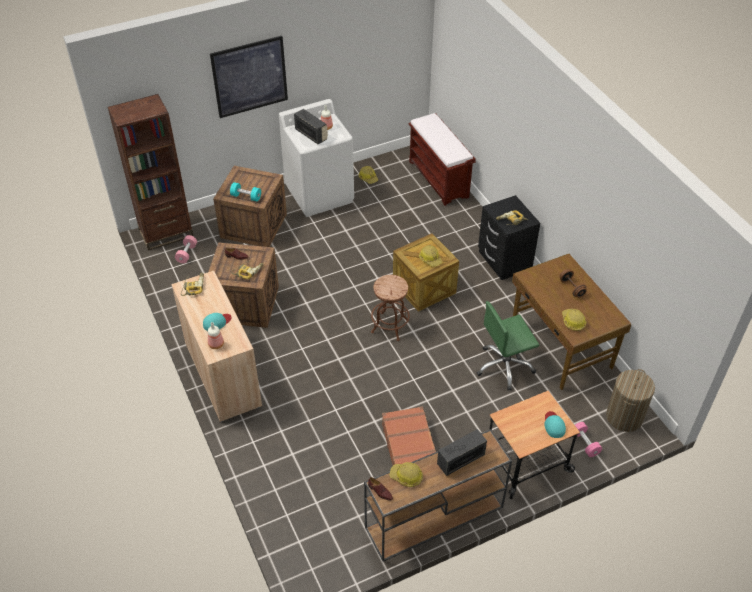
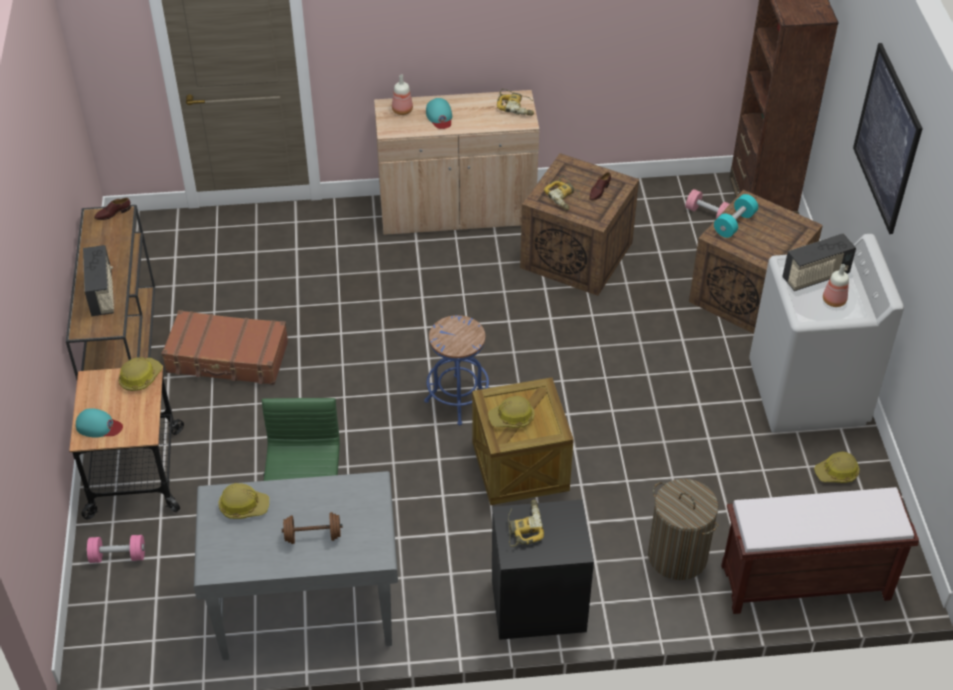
camera: 110 degrees right, 0 degrees up
brown stool [371,275,410,341] -> blue stool [424,315,489,425]
hard hat [389,462,423,487] -> hard hat moved to [119,357,163,391]
brown desk [512,254,631,390] -> grey desk [194,471,398,660]
laundry basket [606,369,655,432] -> laundry basket moved to [648,479,718,580]

